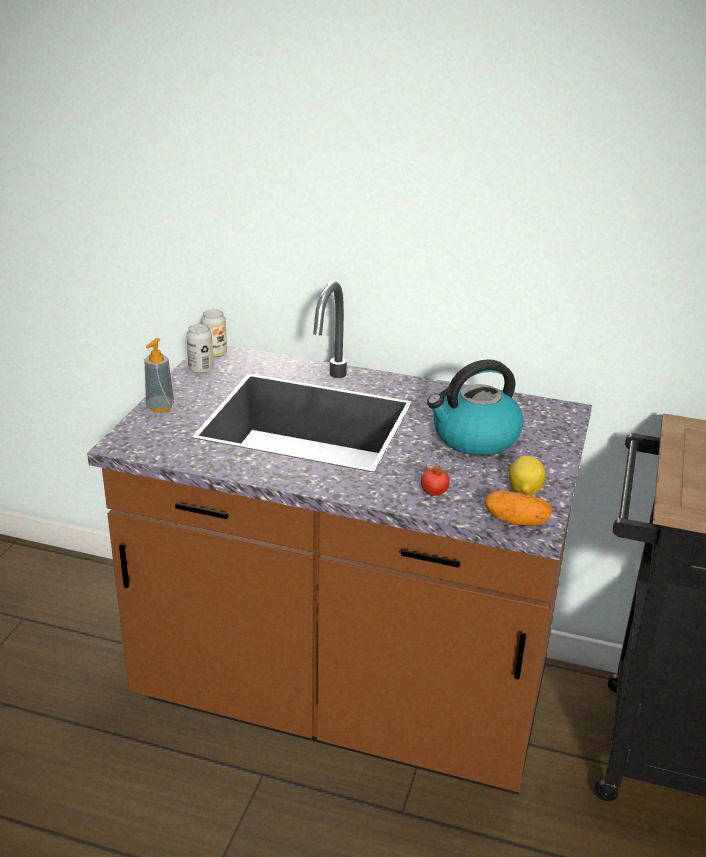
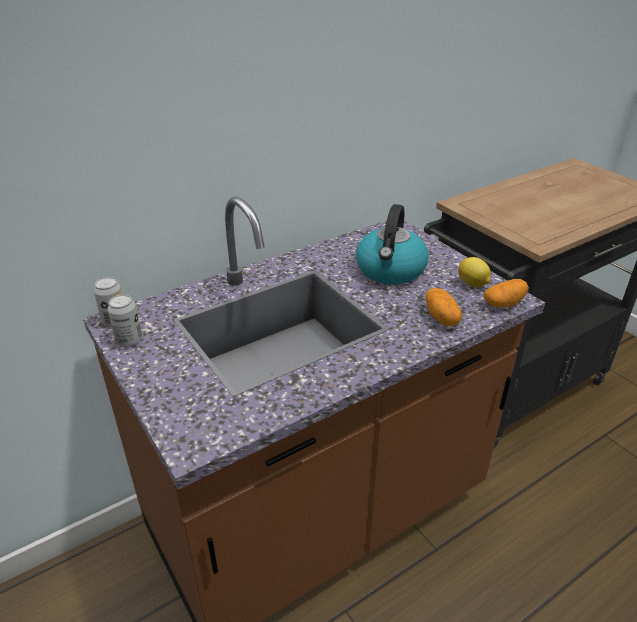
camera: 50 degrees left, 5 degrees up
soap dispenser [144,338,174,412] -> none
tomato [421,463,450,496] -> potato [425,288,462,326]

